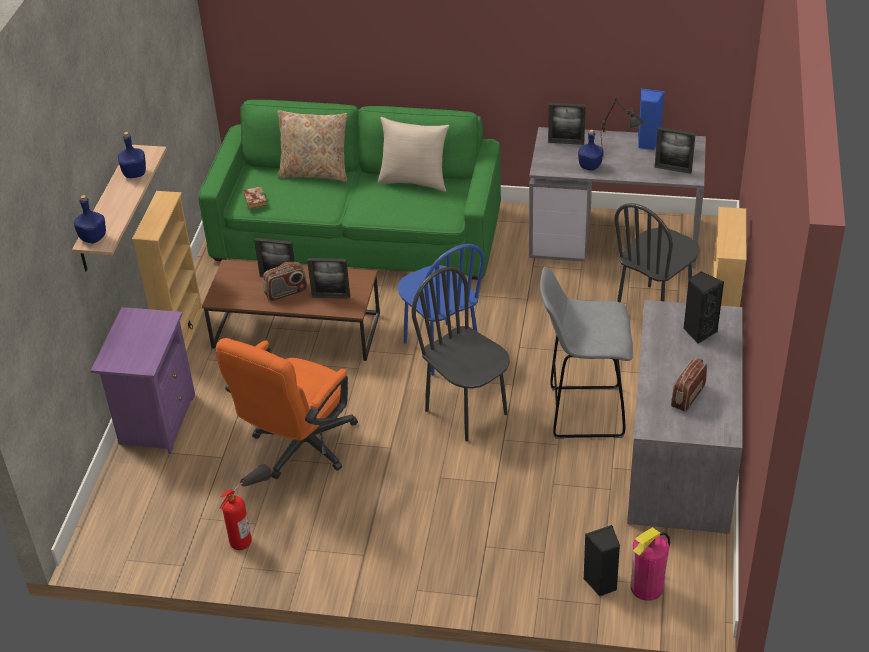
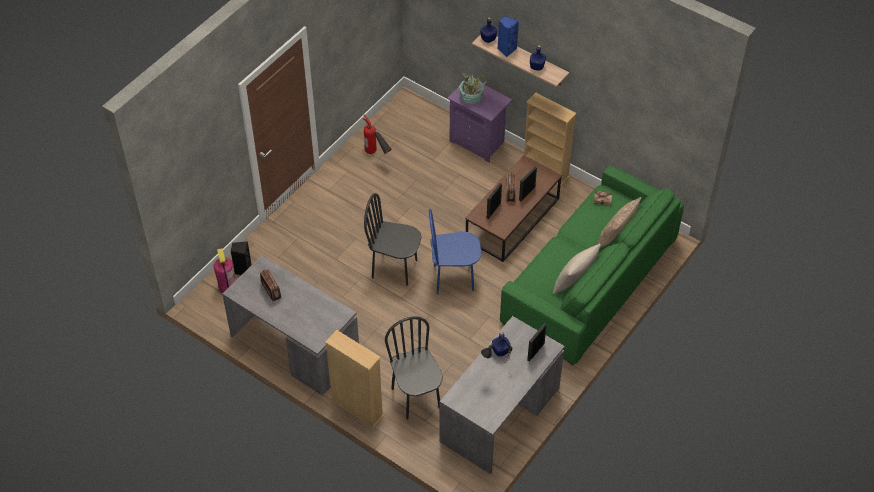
camera: 115 degrees right, 10 degrees up
orange office chair [216,338,358,479] -> none
black chair [411,267,510,441] -> black chair turned 150 degrees counterclockwise [364,193,422,286]
grey stool [540,267,633,439] -> none
blue speaker [638,89,665,150] -> blue speaker moved to [498,16,519,57]
picture frame [655,127,696,174] -> none
black speaker [683,271,724,344] -> none
none -> potted plant [459,72,486,104]

